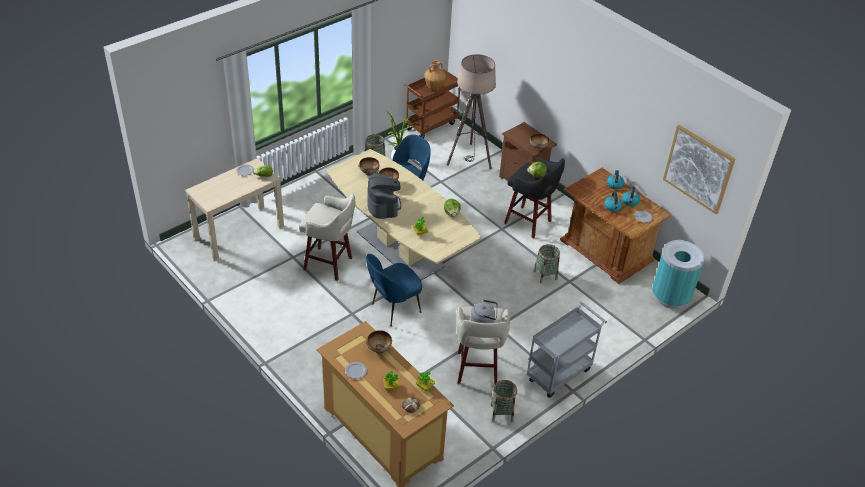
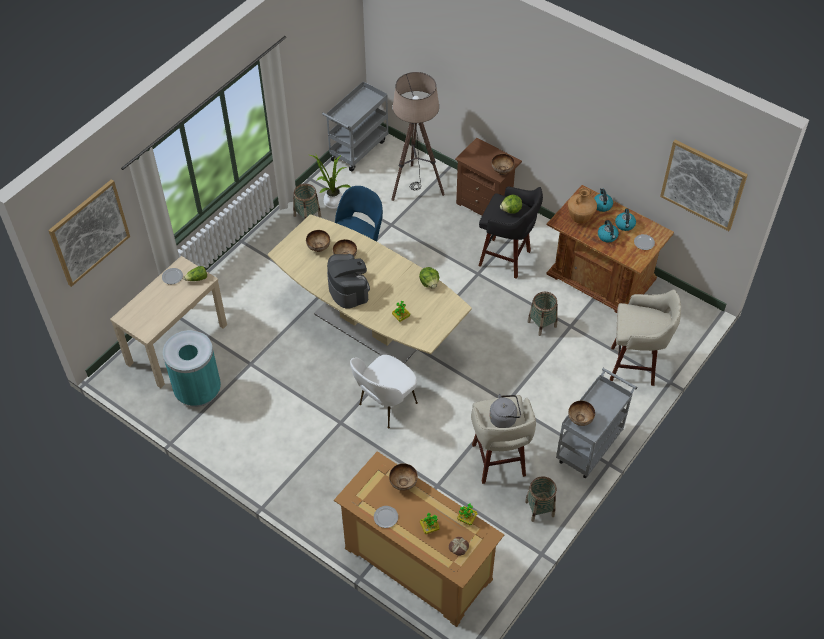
camera: 10 degrees left, 10 degrees up
beige stool [299,194,356,281] -> beige stool moved to [610,290,681,386]
blue chair [366,254,422,326] -> white chair [350,355,418,429]
brown cart [404,70,460,138] -> grey cart [322,82,388,171]
brown vase [425,61,446,90] -> brown vase moved to [568,188,597,224]
turquoise trash can [652,240,705,309] -> turquoise trash can moved to [163,330,221,407]
none -> picture [48,179,130,287]
none -> bowl [568,401,595,426]

